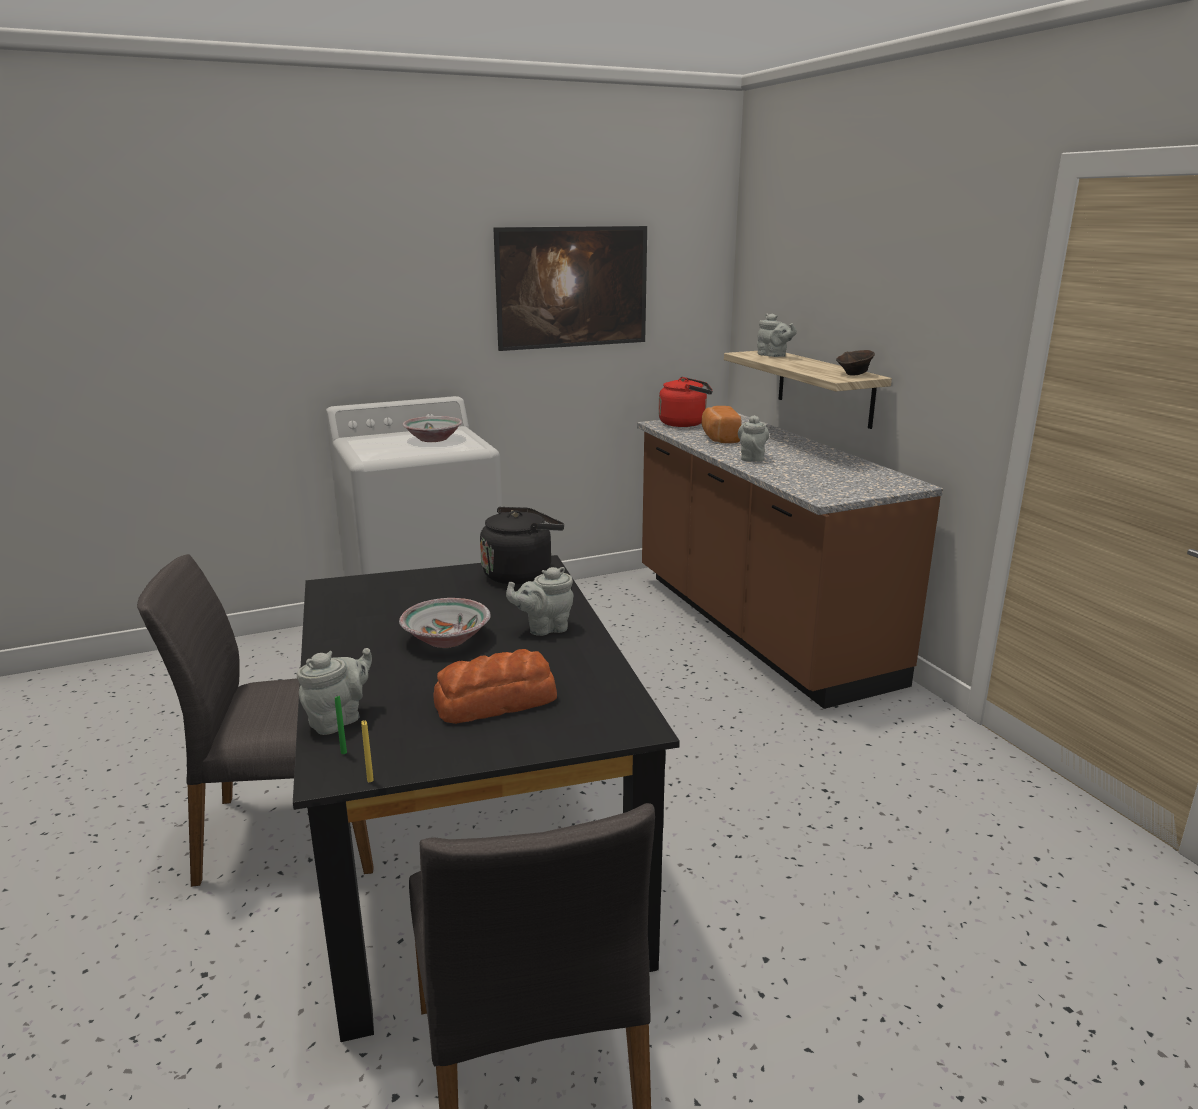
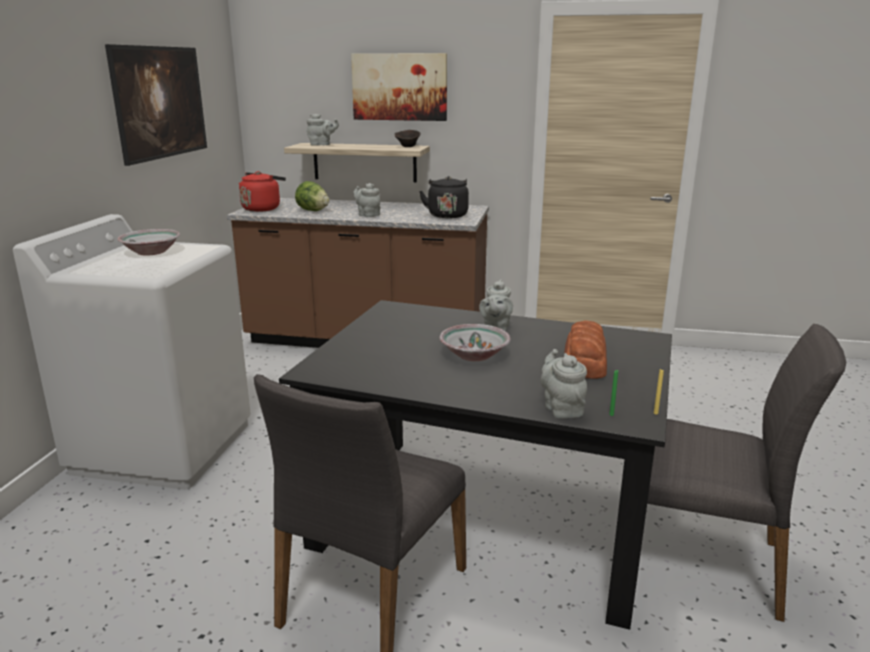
camera: 55 degrees left, 0 degrees up
black kettle [480,507,564,584] -> black kettle moved to [419,176,469,218]
bread [702,406,741,443] -> lettuce [295,181,330,211]
none -> picture [351,53,447,121]

